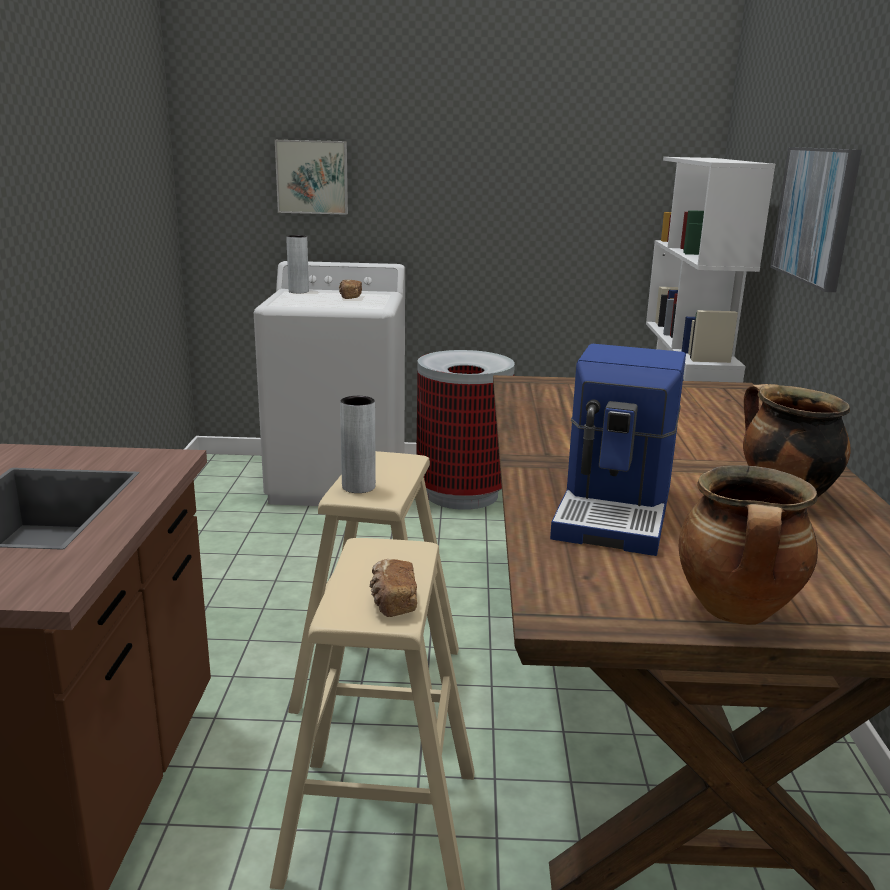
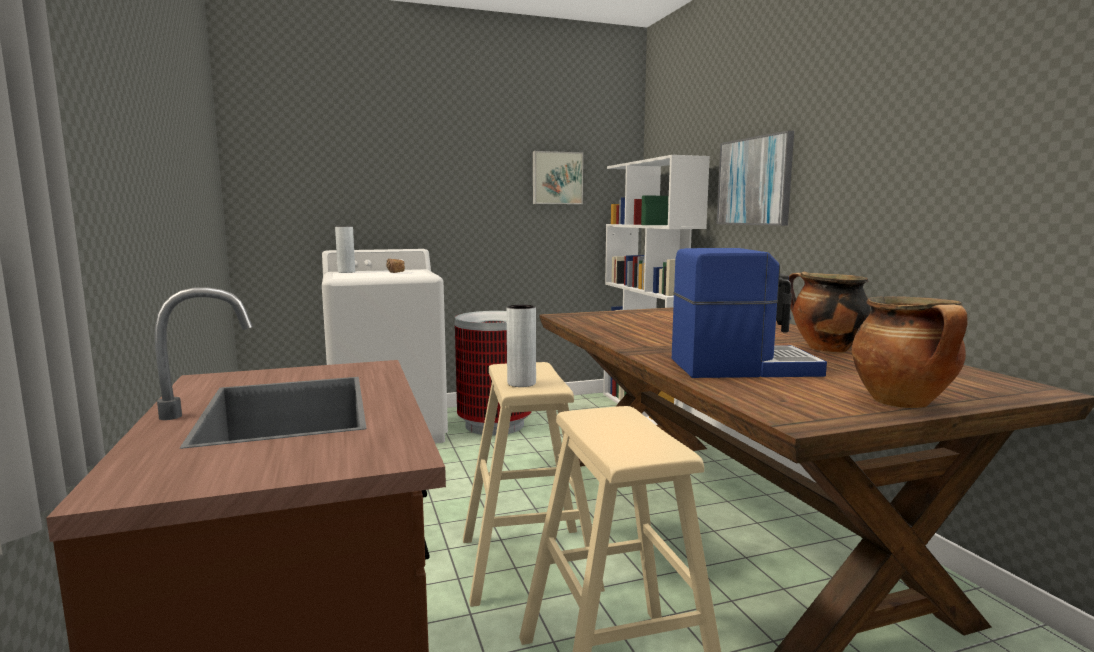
camera: 20 degrees left, 10 degrees down
picture [275,140,348,215] -> picture moved to [533,151,583,204]
bread [370,559,417,617] -> none
coffee machine [550,344,686,556] -> coffee machine turned 90 degrees counterclockwise [672,248,827,378]

